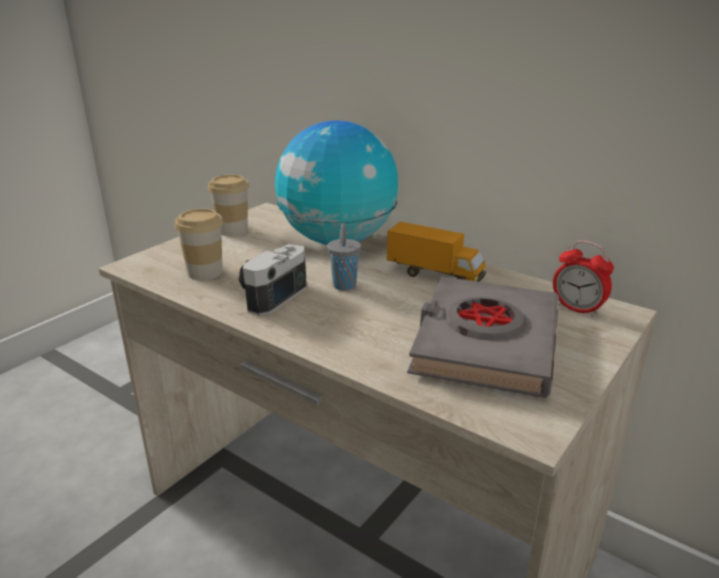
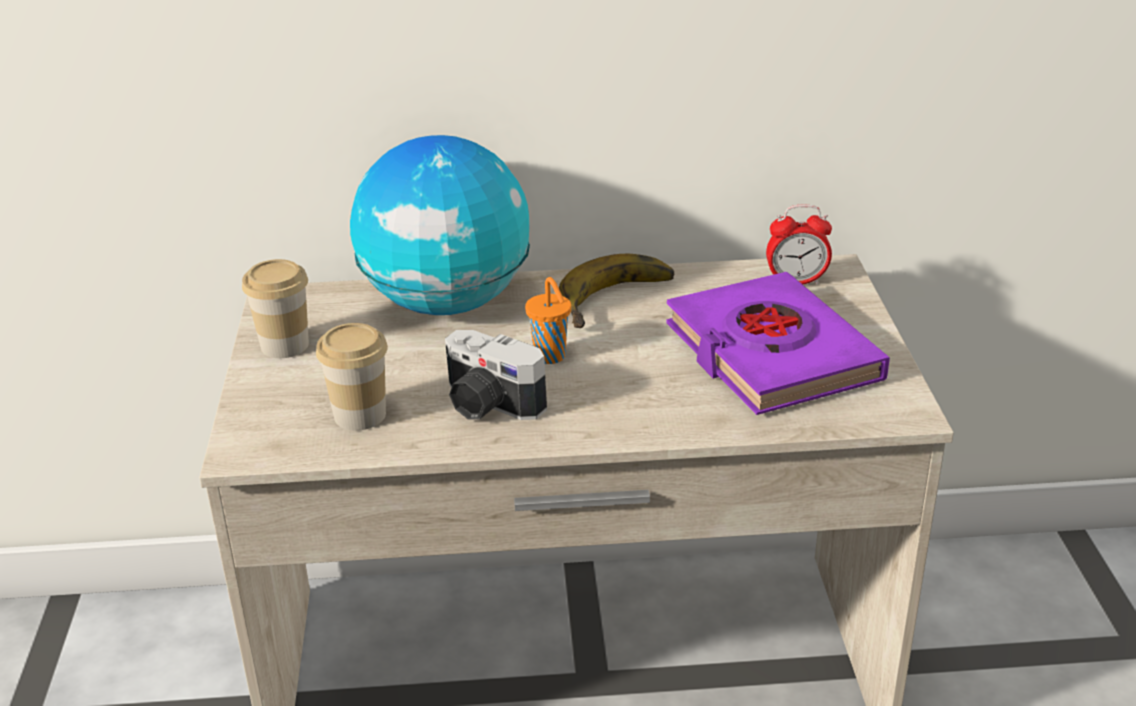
camera: 40 degrees left, 5 degrees up
camera [239,244,307,316] -> camera turned 45 degrees counterclockwise [445,330,547,420]
grey cup [327,223,361,291] -> orange cup [525,277,571,364]
toy truck [387,222,486,282] -> banana [559,254,675,328]
grey book [407,276,559,398] -> purple book [666,272,890,415]

